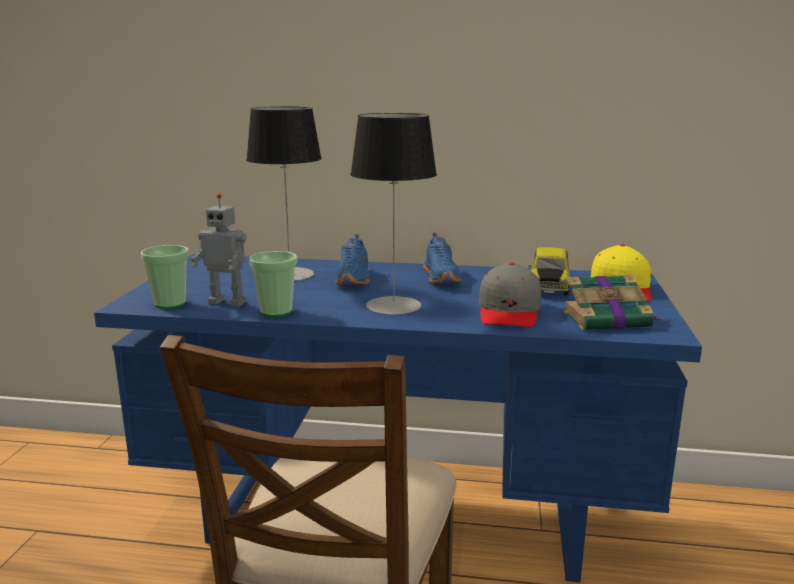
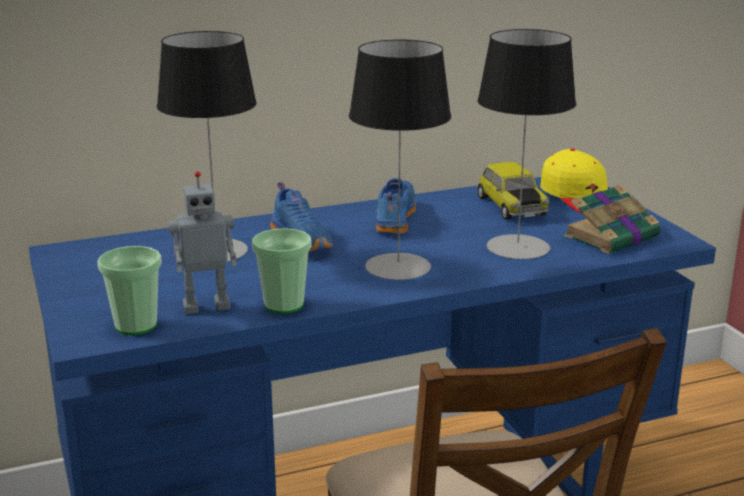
camera: 30 degrees left, 5 degrees up
blue shoe [423,233,462,283] -> blue shoe turned 135 degrees counterclockwise [376,178,416,233]
grey cap [479,263,541,327] -> table lamp [477,29,576,259]

